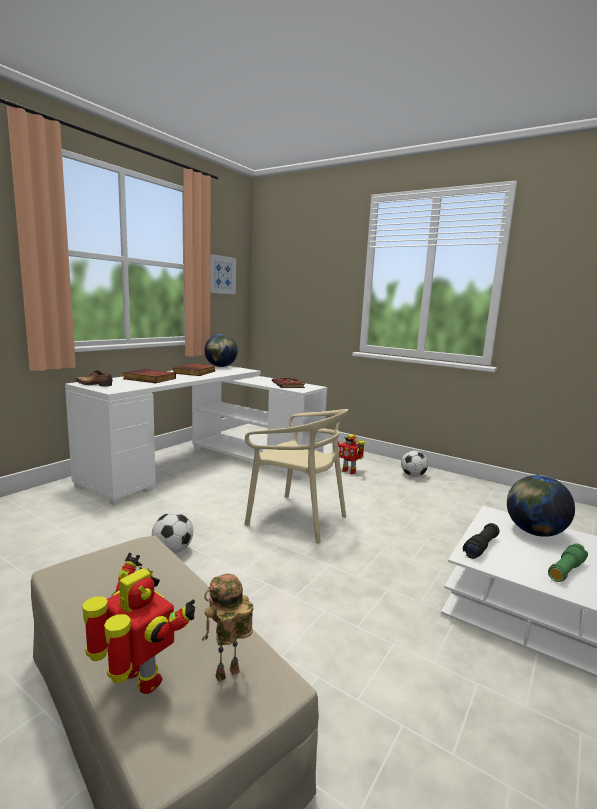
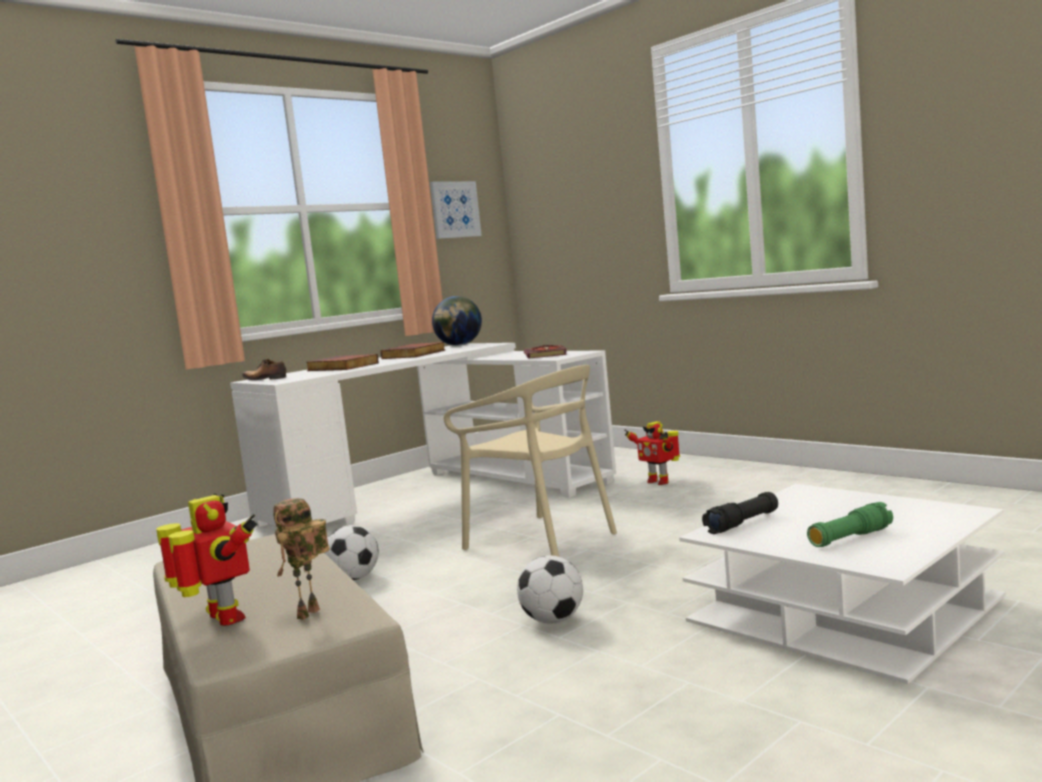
camera: 15 degrees right, 5 degrees down
toy robot [202,574,253,682] -> toy robot turned 45 degrees counterclockwise [273,498,330,620]
football [401,450,428,477] -> football moved to [517,555,583,623]
globe [507,475,575,537] -> none

